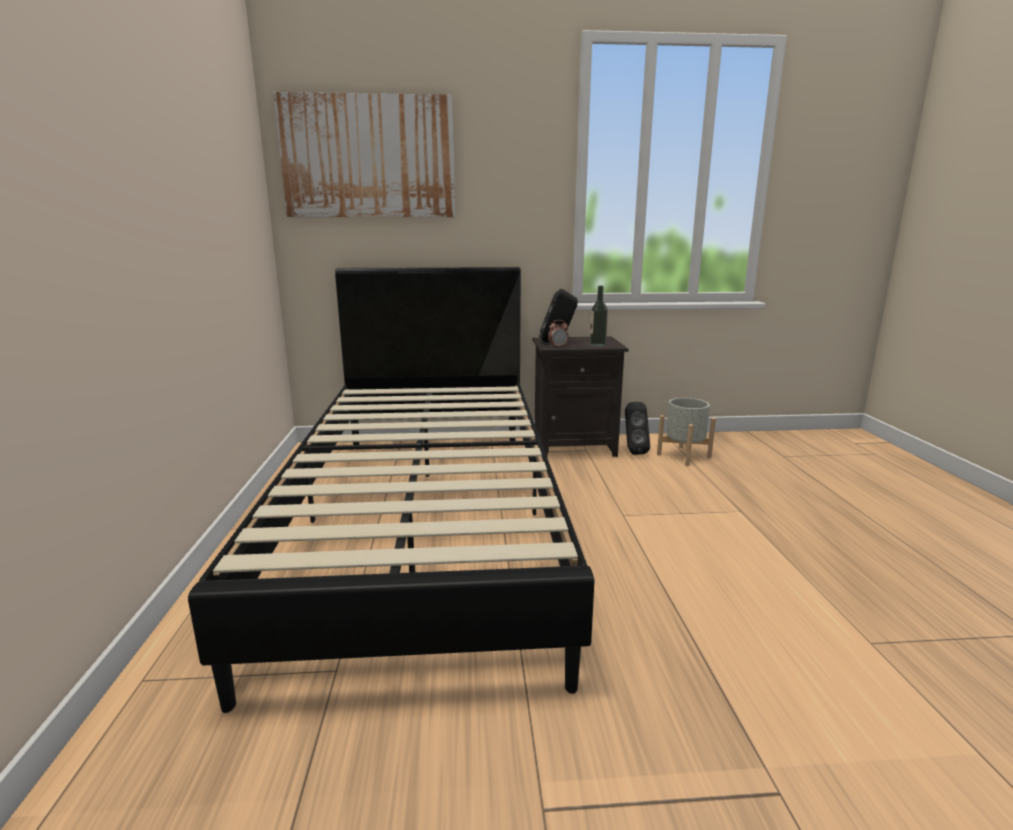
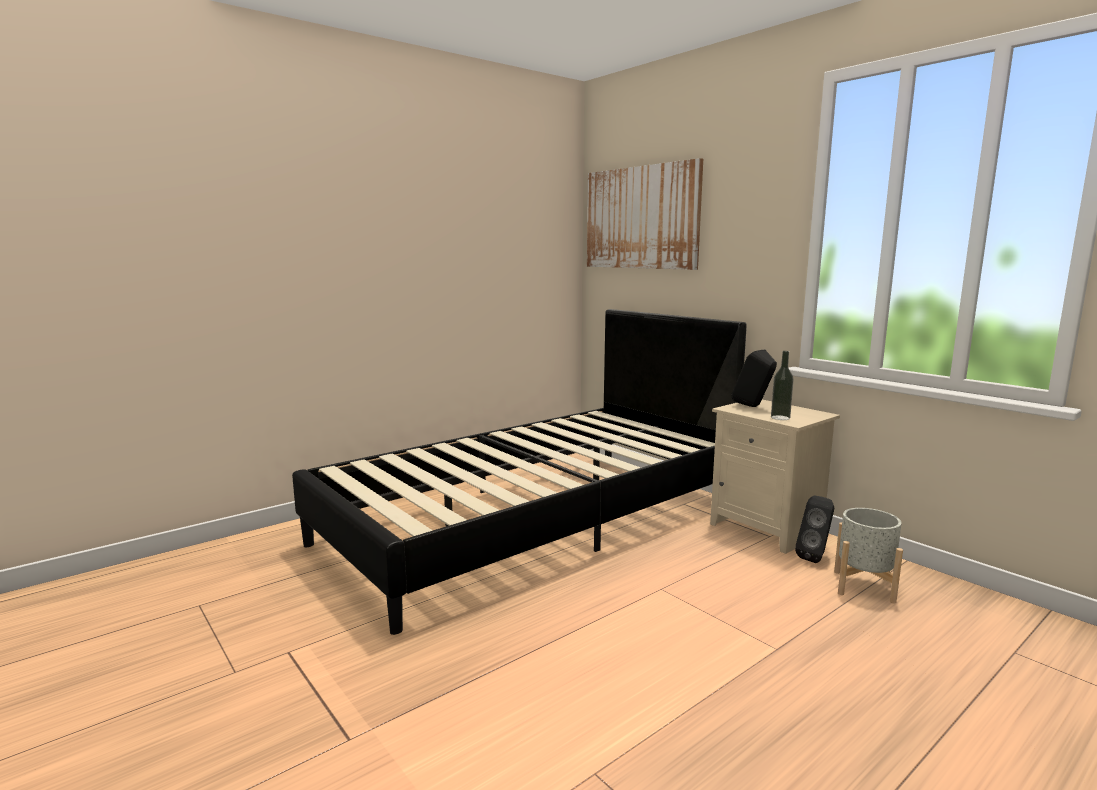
camera: 55 degrees right, 5 degrees down
black nightstand [533,337,629,457] -> beige nightstand [710,400,840,554]
alarm clock [548,320,568,348] -> none

